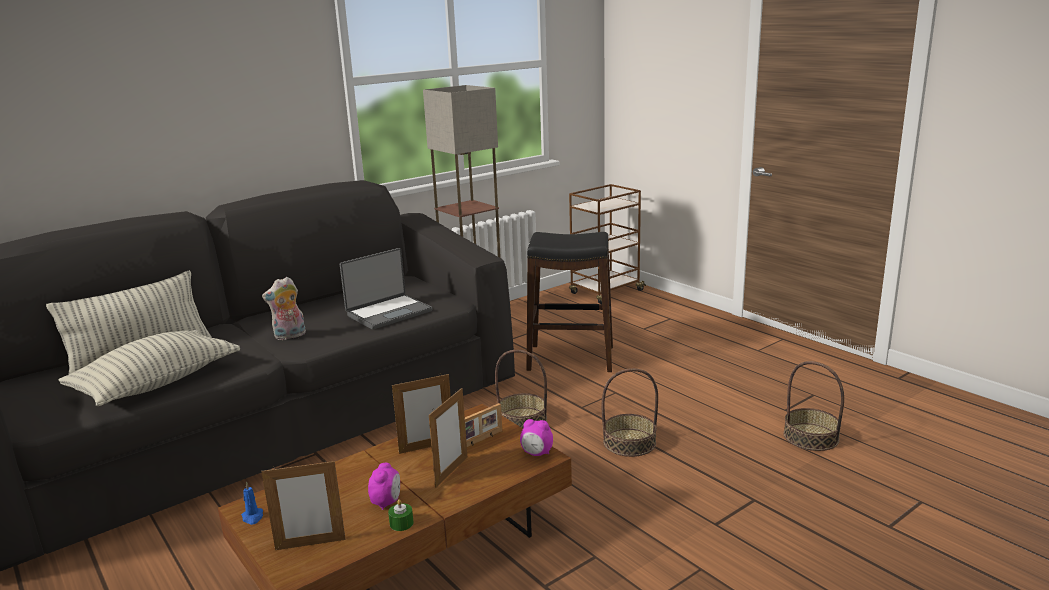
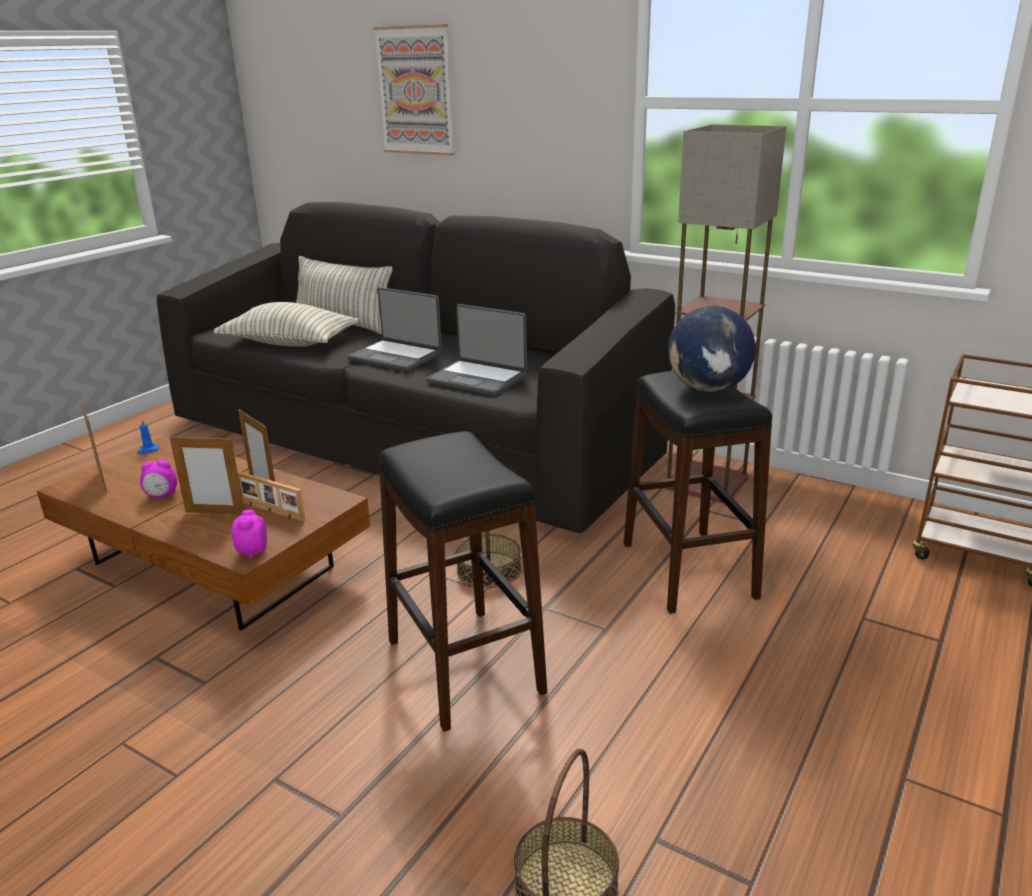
camera: 70 degrees right, 5 degrees up
plush toy [262,277,306,340] -> laptop [348,287,442,371]
green candle [388,499,414,531] -> none
basket [602,368,658,457] -> black stool [378,431,547,732]
none -> picture [373,24,454,155]
none -> globe [668,306,756,392]

